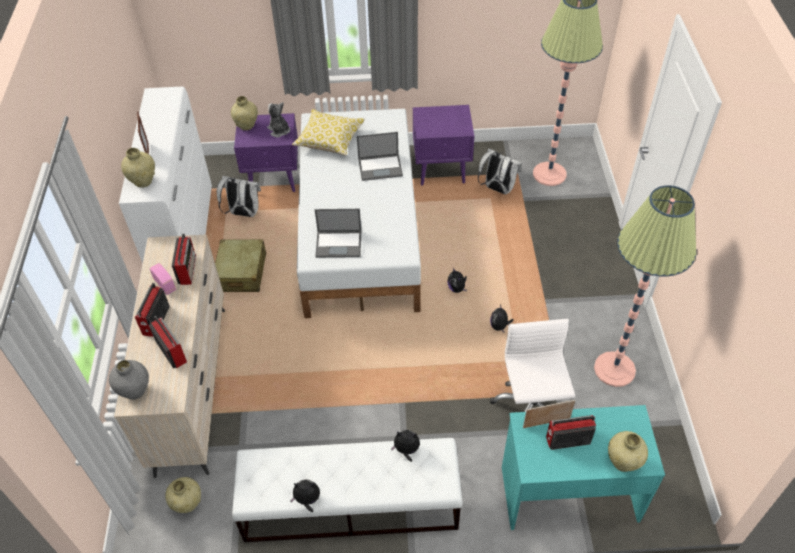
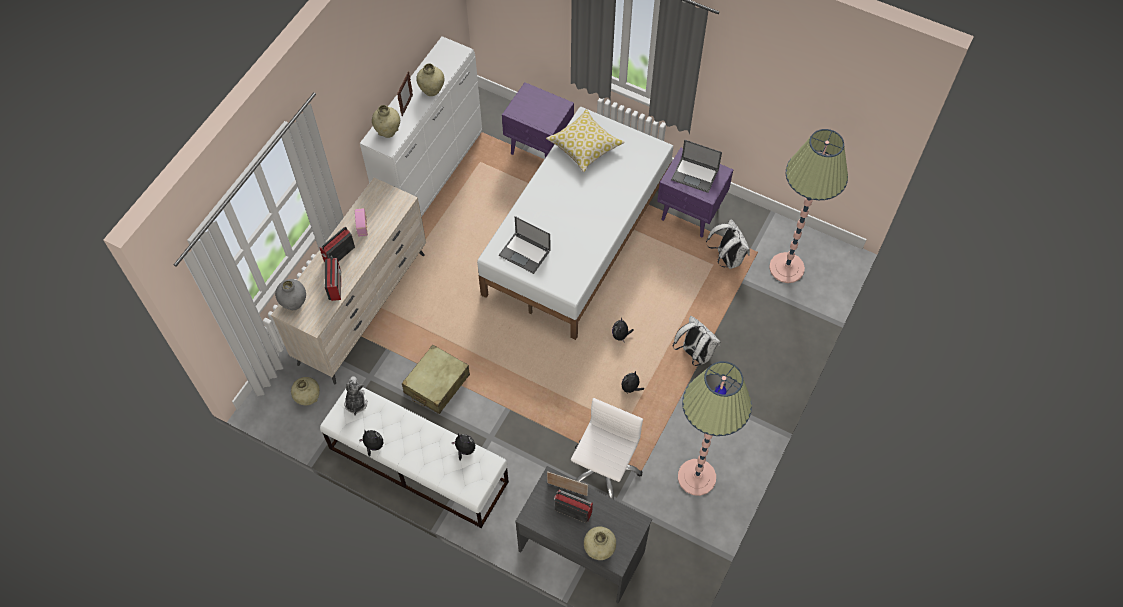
camera: 30 degrees right, 10 degrees up
radio [172,233,196,285] -> none
beige suitcase [215,239,266,292] -> beige suitcase moved to [402,345,470,414]
white backpack [217,176,261,217] -> white backpack moved to [673,316,721,366]
beige vase [231,96,258,130] -> beige vase moved to [416,63,444,96]
plush toy [267,102,290,137] -> plush toy moved to [344,376,368,415]
laptop [357,132,403,181] -> laptop moved to [671,140,722,193]
turquoise desk [502,405,665,530] -> grey desk [515,466,652,603]

